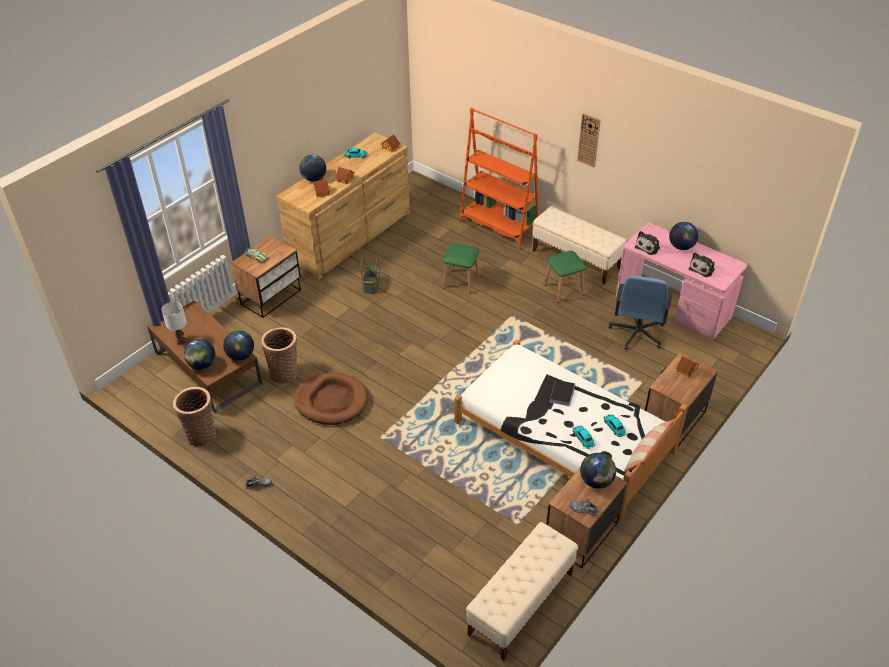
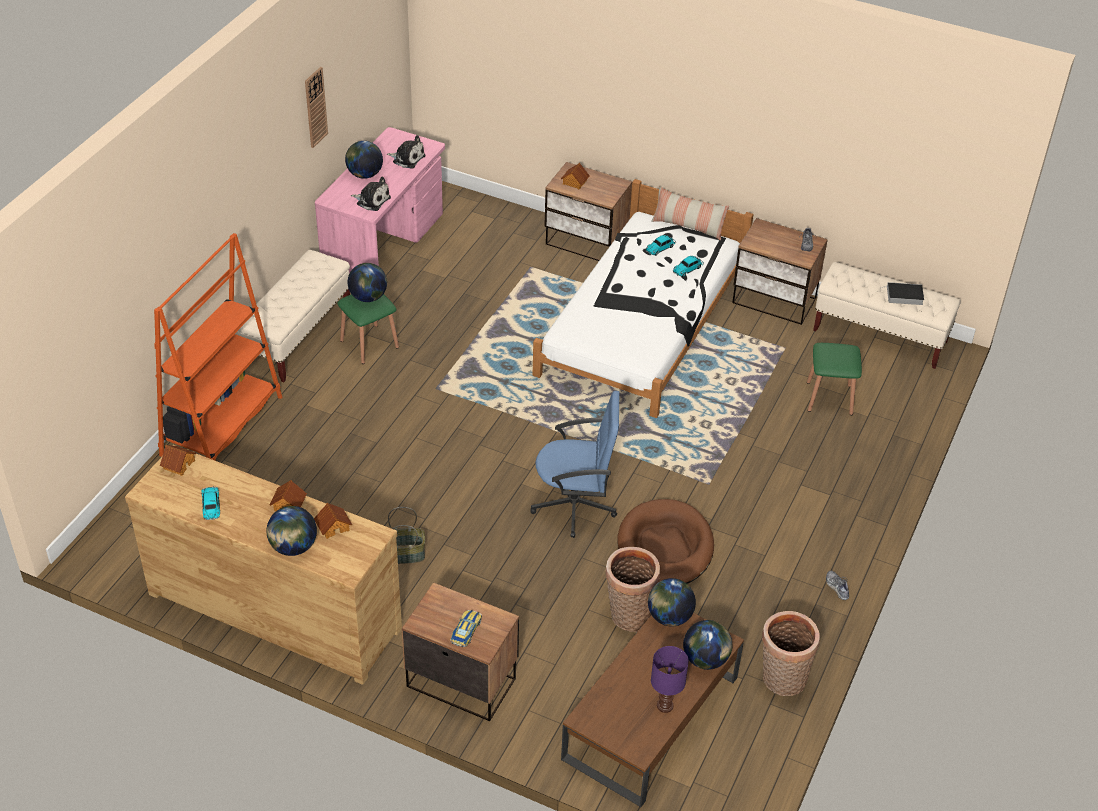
camera: 105 degrees left, 0 degrees up
white table lamp [161,301,187,345] -> purple table lamp [651,646,689,713]
green stool [443,243,480,294] -> green stool moved to [807,343,862,415]
book [550,380,575,406] -> book moved to [880,282,924,305]
wall clock [577,113,601,167] -> wall clock moved to [305,67,328,148]
globe [580,453,616,489] -> globe moved to [347,263,387,302]
blue office chair [608,275,672,350] -> blue office chair moved to [530,391,619,538]

